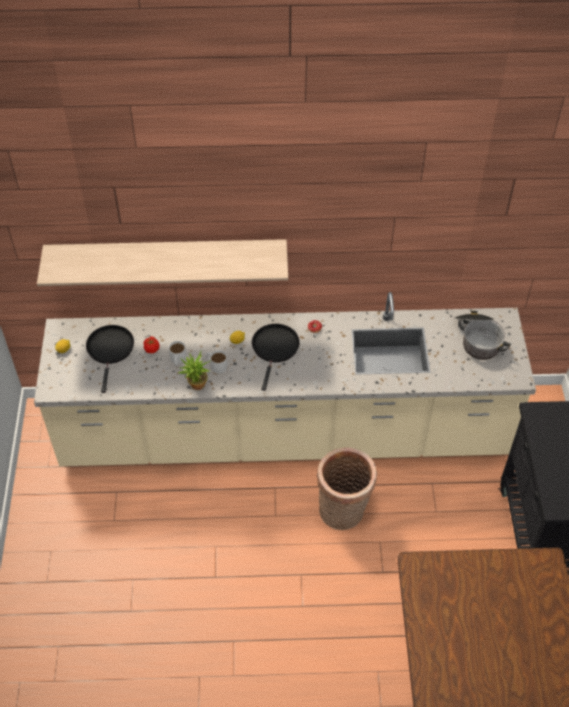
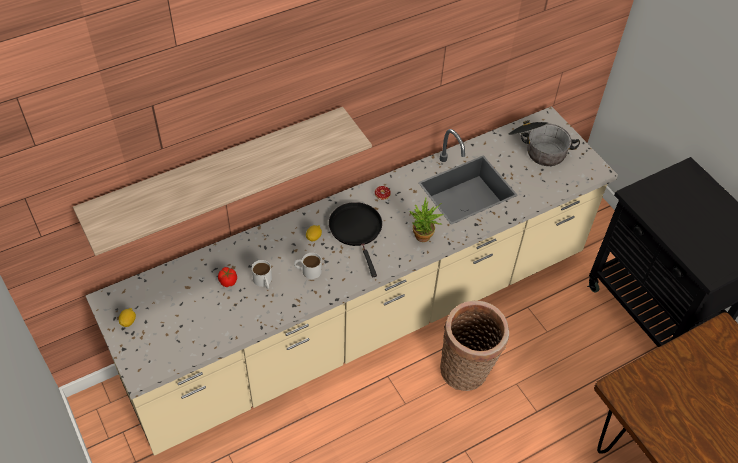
camera: 30 degrees left, 0 degrees up
black frying pan [86,325,134,393] -> none
potted plant [178,351,210,390] -> potted plant moved to [409,197,443,242]

